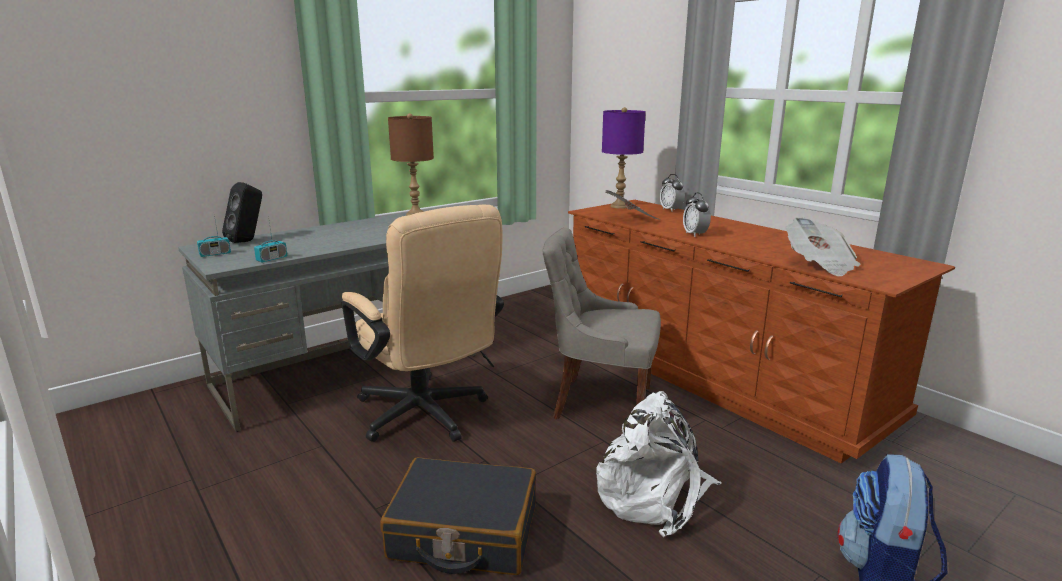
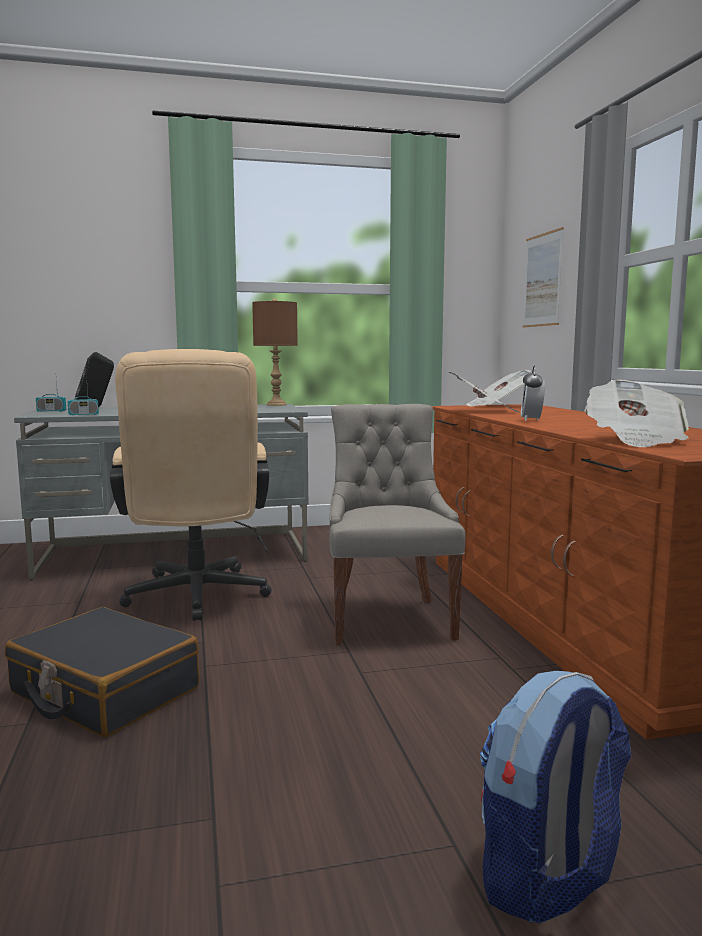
camera: 25 degrees right, 10 degrees down
grey chair [542,228,661,419] -> grey chair turned 45 degrees clockwise [329,404,465,645]
white backpack [596,391,722,537] -> none
purple table lamp [602,107,646,209] -> newspaper [466,370,531,406]
alarm clock [660,174,685,212] -> none
none -> picture [523,227,564,327]

